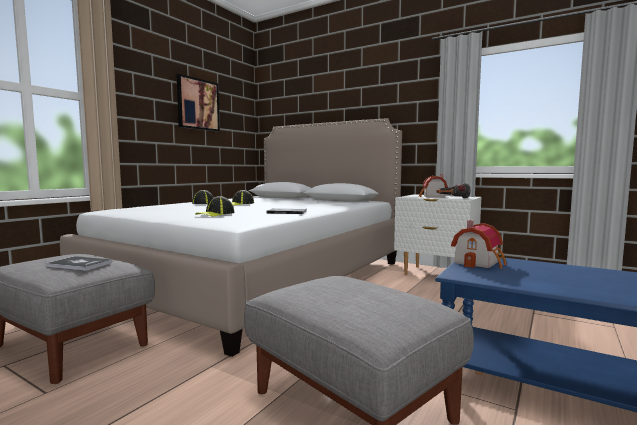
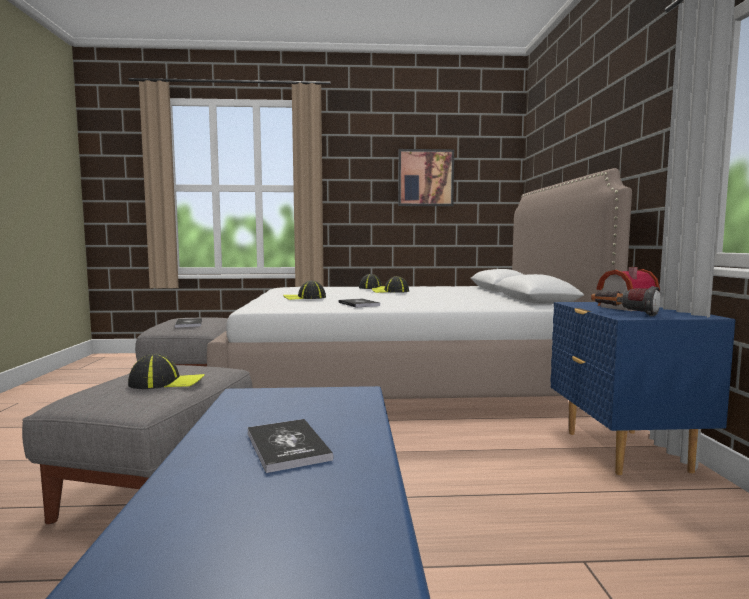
camera: 55 degrees right, 0 degrees up
white nightstand [394,194,481,275] -> blue nightstand [551,302,736,475]
toy house [451,220,507,269] -> none
none -> cap [128,353,205,389]
none -> book [247,419,334,473]

